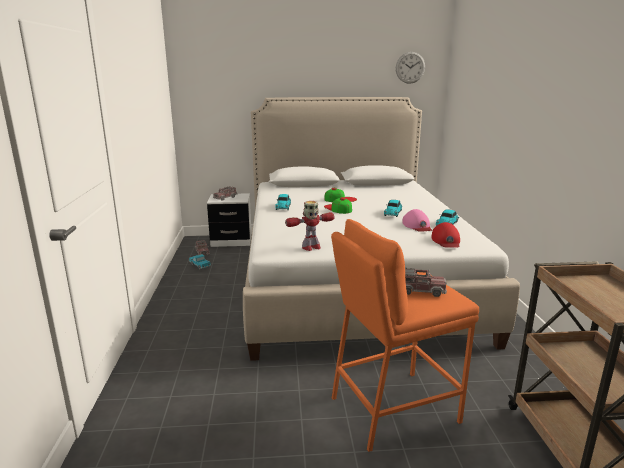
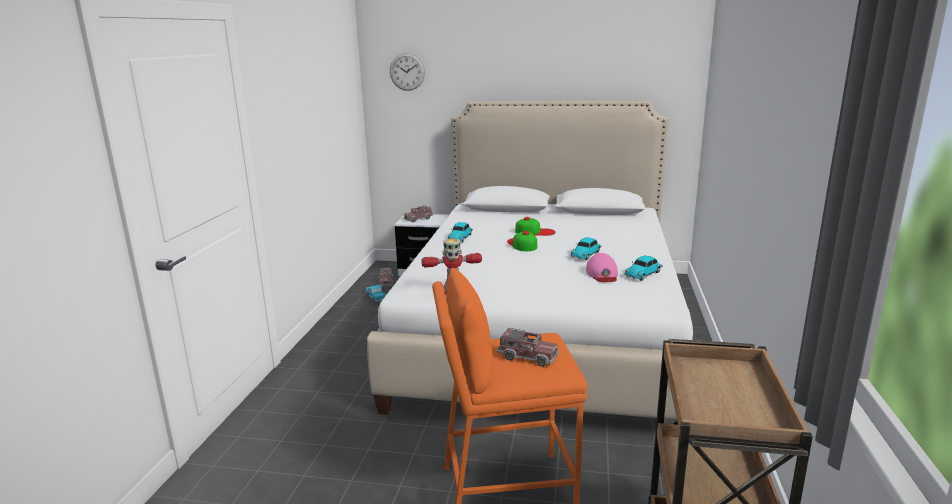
camera: 15 degrees right, 0 degrees up
wall clock [396,52,425,84] -> wall clock moved to [390,53,425,91]
red cap [431,222,460,248] -> none

